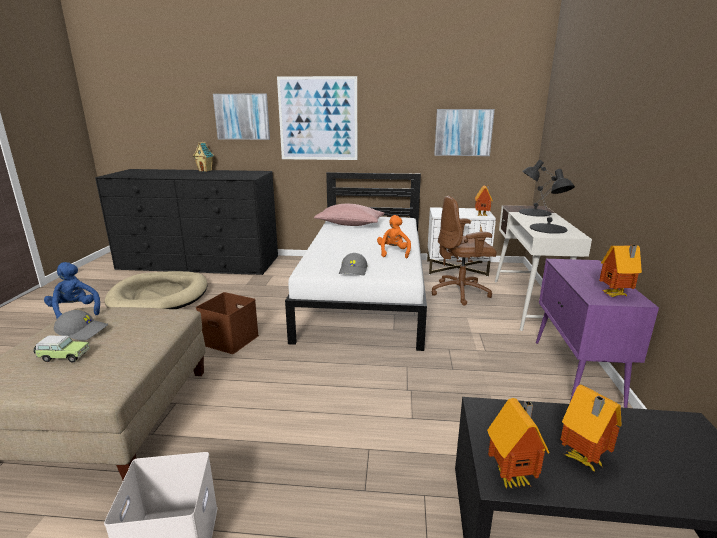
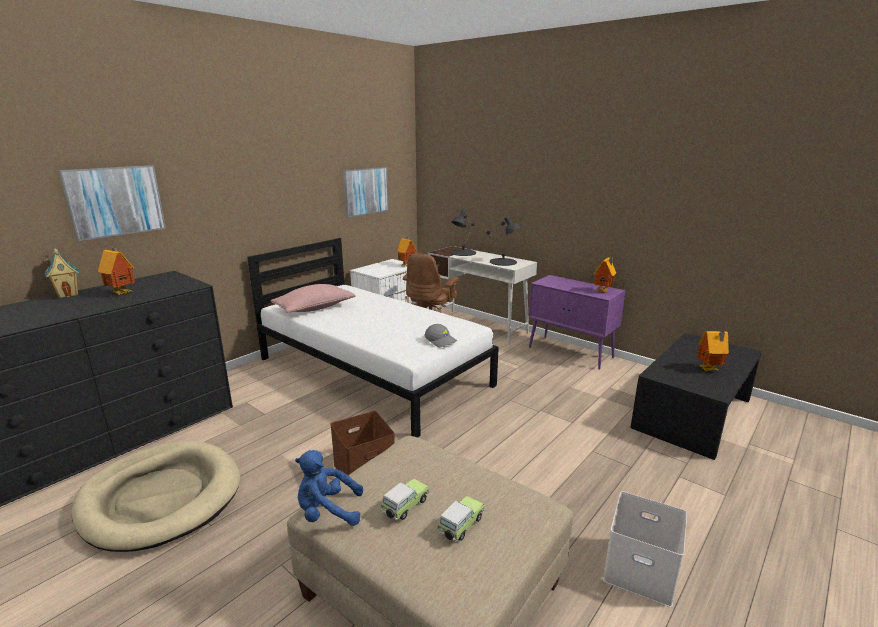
camera: 55 degrees left, 0 degrees up
grey cap [54,310,108,341] -> toy car [381,478,429,520]
picture [277,76,357,160] -> none
orange plush toy [377,215,411,259] -> none
toy house [487,398,549,488] -> toy house moved to [98,247,135,295]

